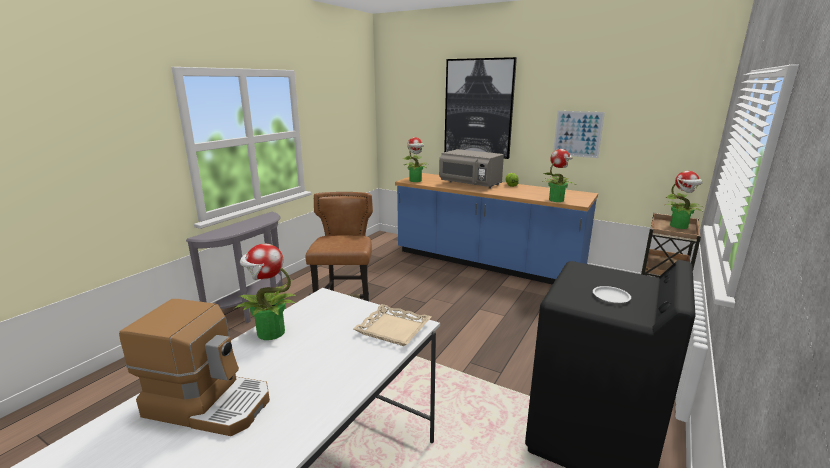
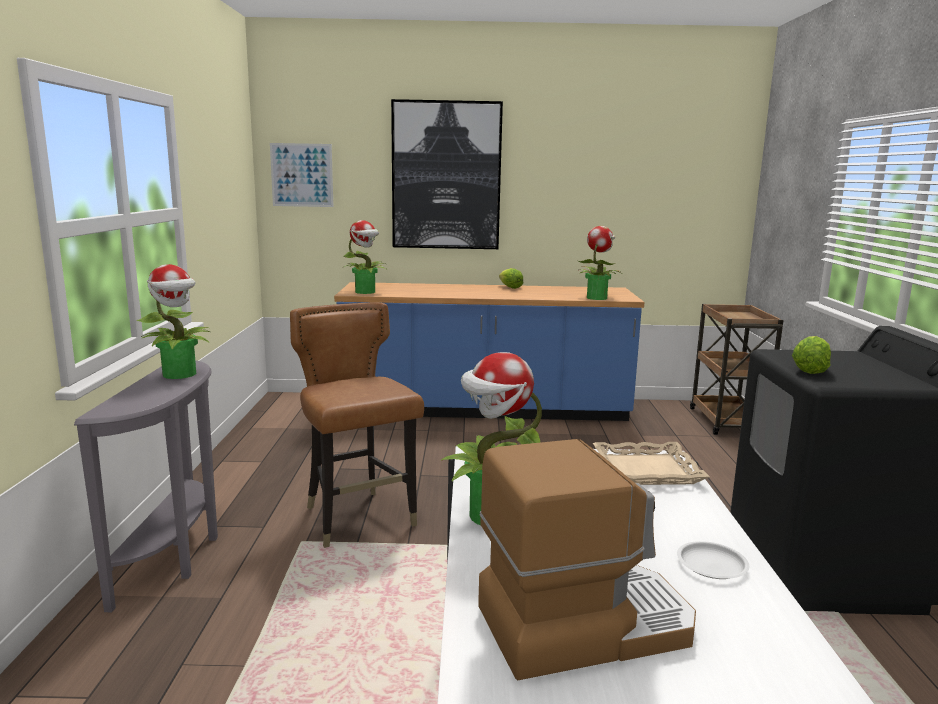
camera: 30 degrees left, 5 degrees down
grey microwave [439,149,504,189] -> none
picture [553,111,605,158] -> picture moved to [270,143,333,207]
white plate [593,286,631,303] -> white plate moved to [677,541,749,579]
potted plant [665,171,705,229] -> potted plant moved to [136,264,210,379]
none -> lettuce [792,336,831,374]

